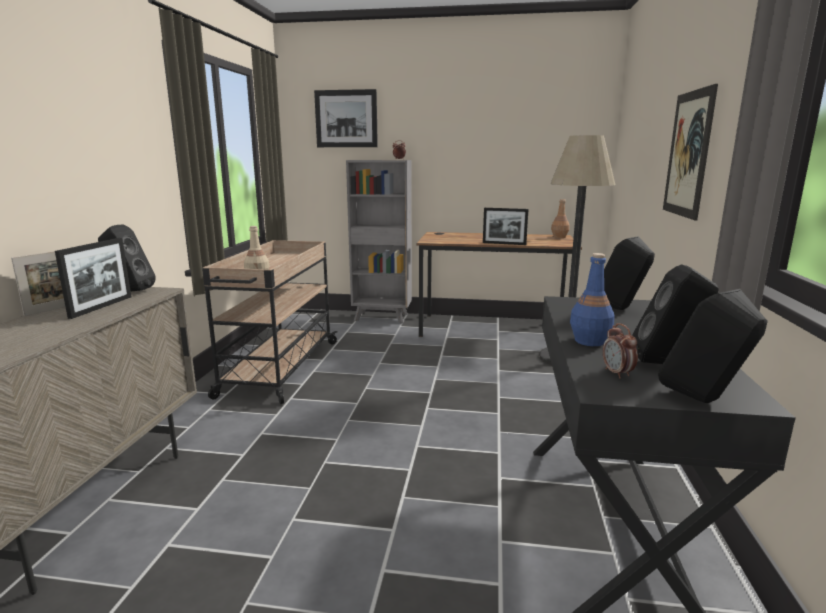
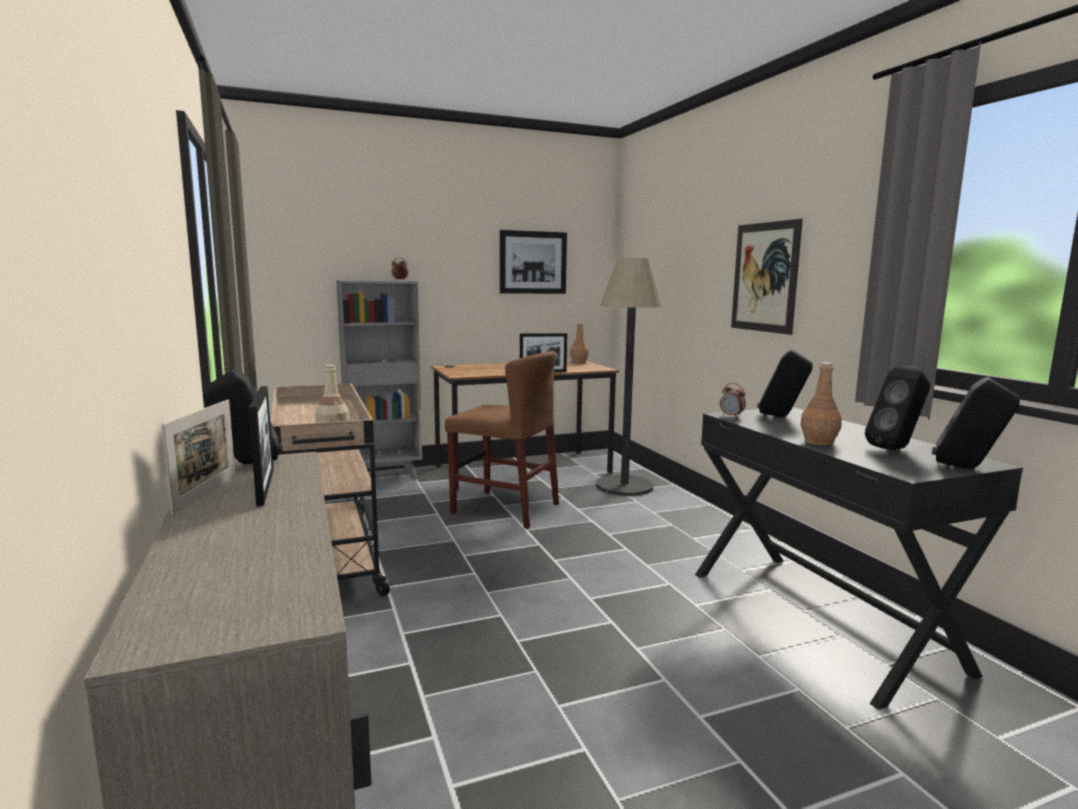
camera: 30 degrees left, 5 degrees down
picture [314,89,378,147] -> picture moved to [500,230,567,294]
blue bottle [570,253,615,346] -> brown bottle [800,362,842,446]
alarm clock [603,323,638,379] -> alarm clock moved to [720,383,746,418]
none -> brown chair [445,351,559,529]

